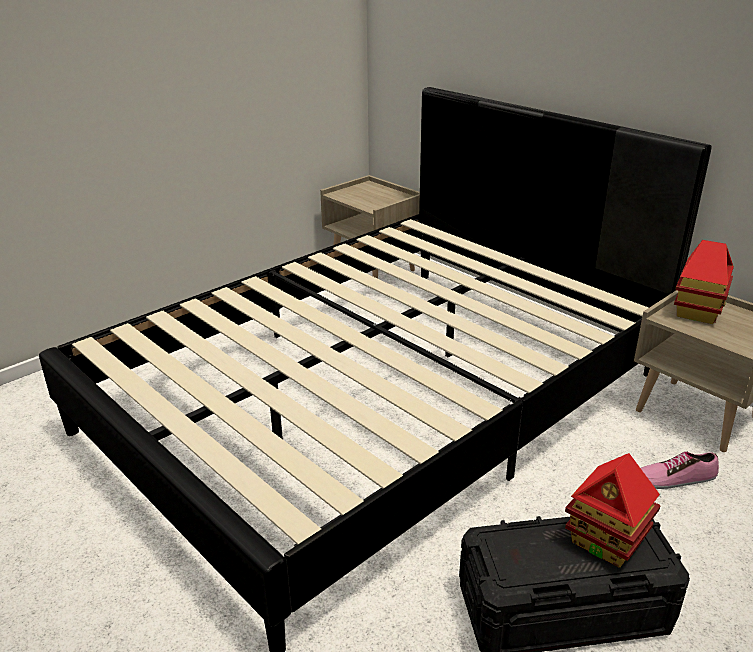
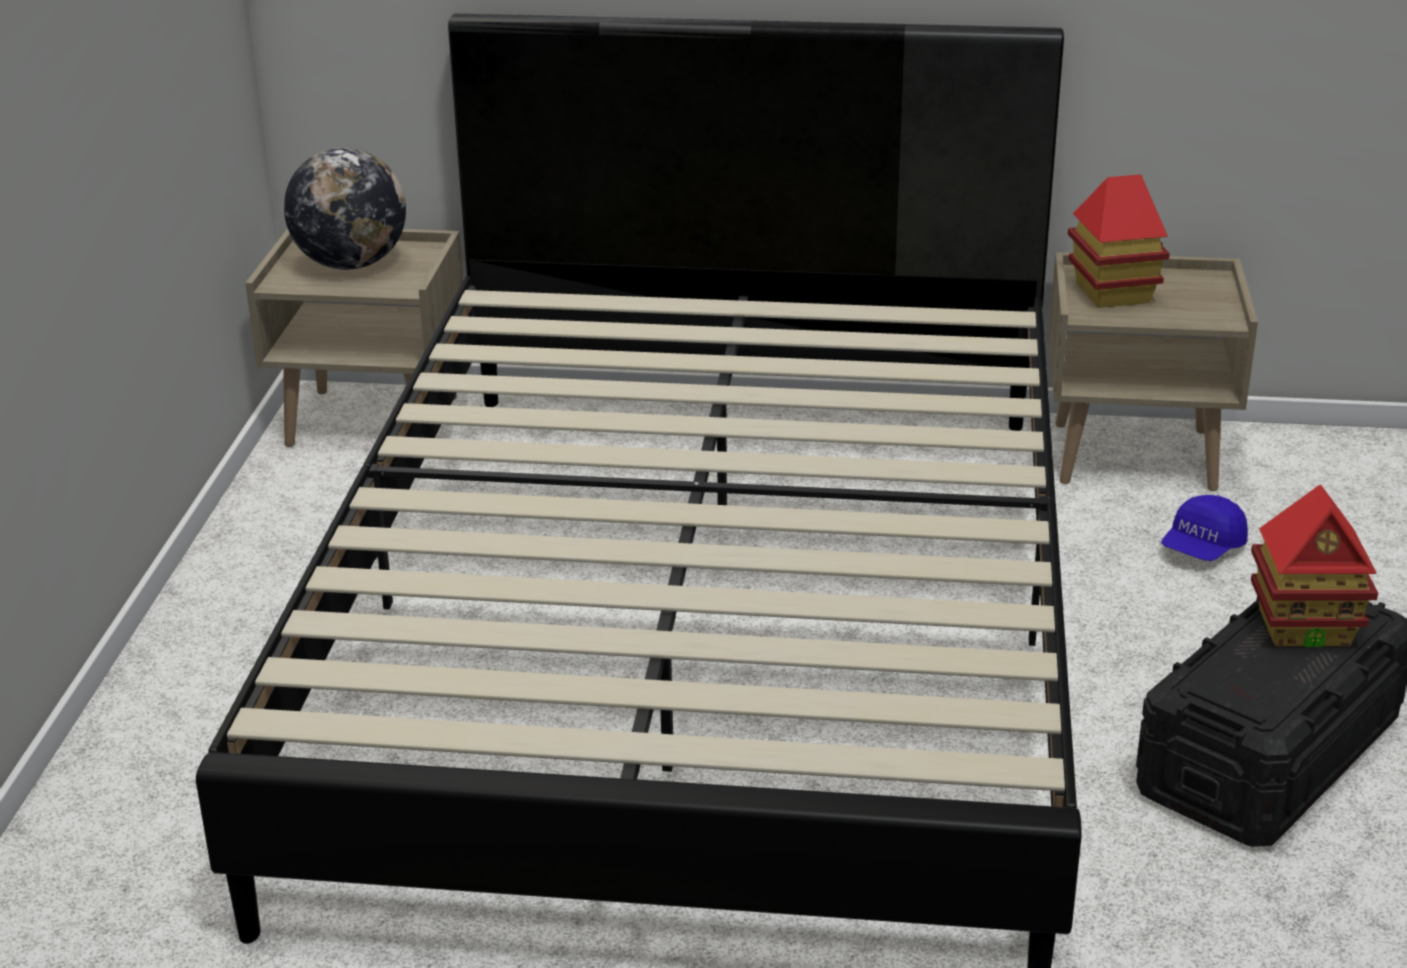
camera: 40 degrees left, 0 degrees up
shoe [641,451,719,489] -> blue cap [1161,495,1248,561]
none -> globe [284,148,406,270]

